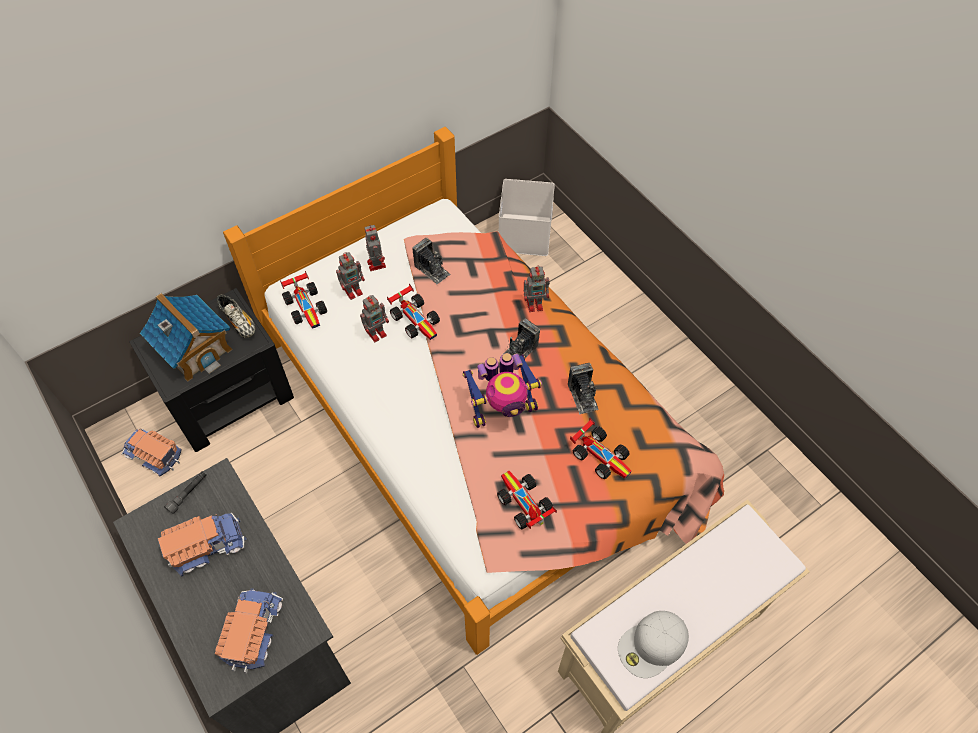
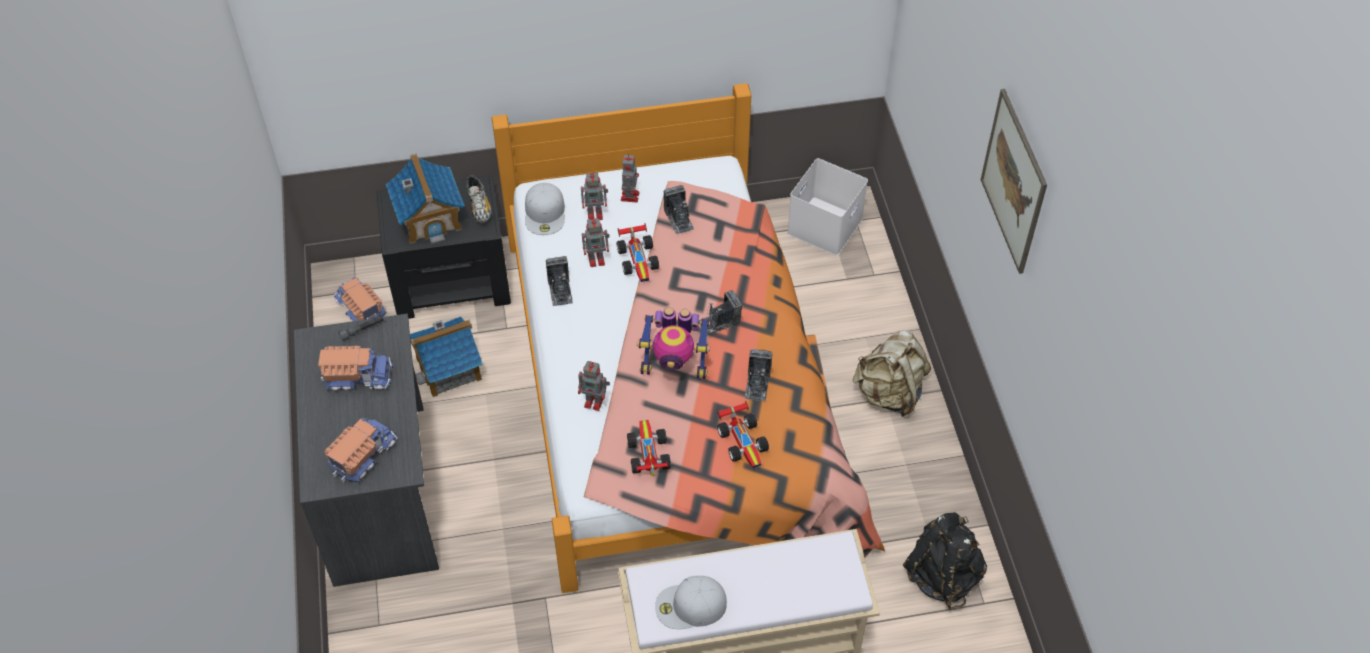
camera: 25 degrees right, 5 degrees down
toy car [280,271,327,329] -> white cap [525,183,565,235]
toy robot [524,266,550,312] -> toy robot moved to [578,361,610,411]
none -> toy house [410,316,483,397]
none -> camera [546,256,573,306]
none -> beige backpack [853,331,931,417]
none -> black backpack [902,512,987,609]
none -> picture [981,89,1047,274]

